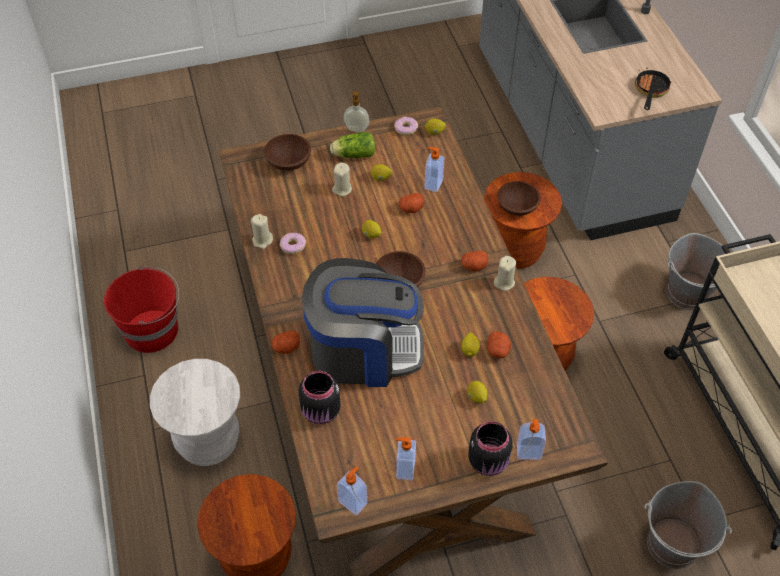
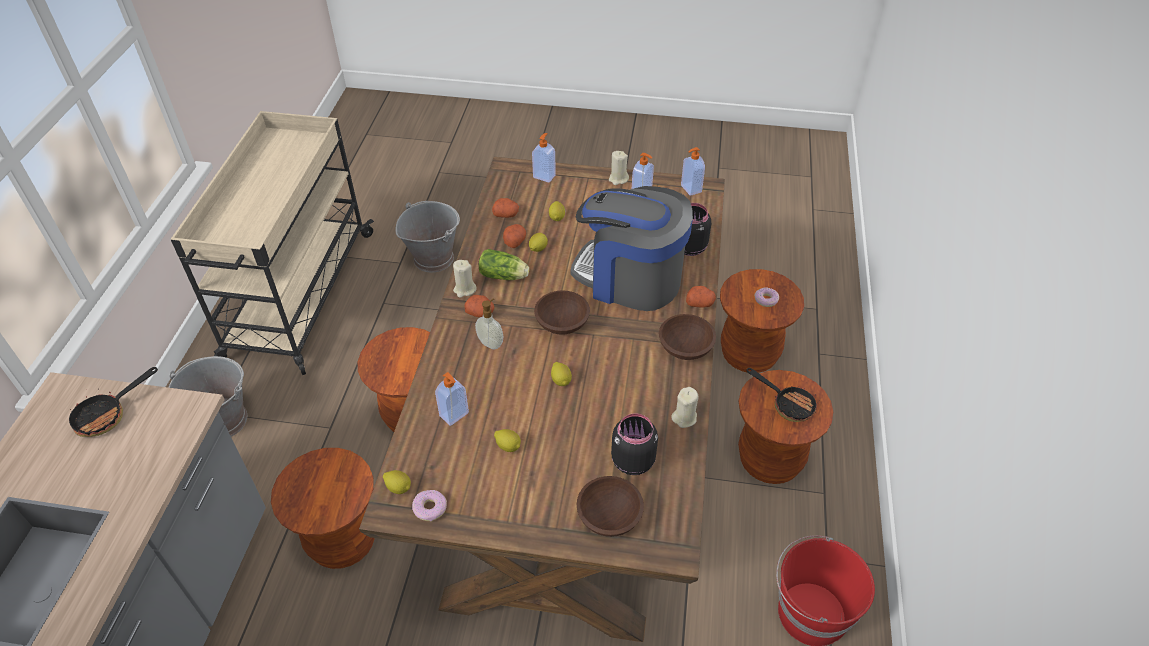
camera: 155 degrees left, 5 degrees down
white stool [150,359,240,466] -> brown stool [738,370,833,484]
donut [280,233,306,254] -> donut moved to [754,287,779,307]
lettuce [330,132,375,158] -> lettuce moved to [479,249,529,280]
beige candle [332,162,352,197] -> beige candle moved to [609,151,629,185]
soap dispenser [344,91,369,132] -> soap dispenser moved to [475,298,503,349]
potato [399,193,424,213] -> potato moved to [492,198,519,218]
black jar [468,421,513,476] -> black jar moved to [611,413,658,475]
brown bowl [497,181,541,216] -> brown bowl moved to [659,314,716,360]
none -> frying pan [746,368,818,422]

